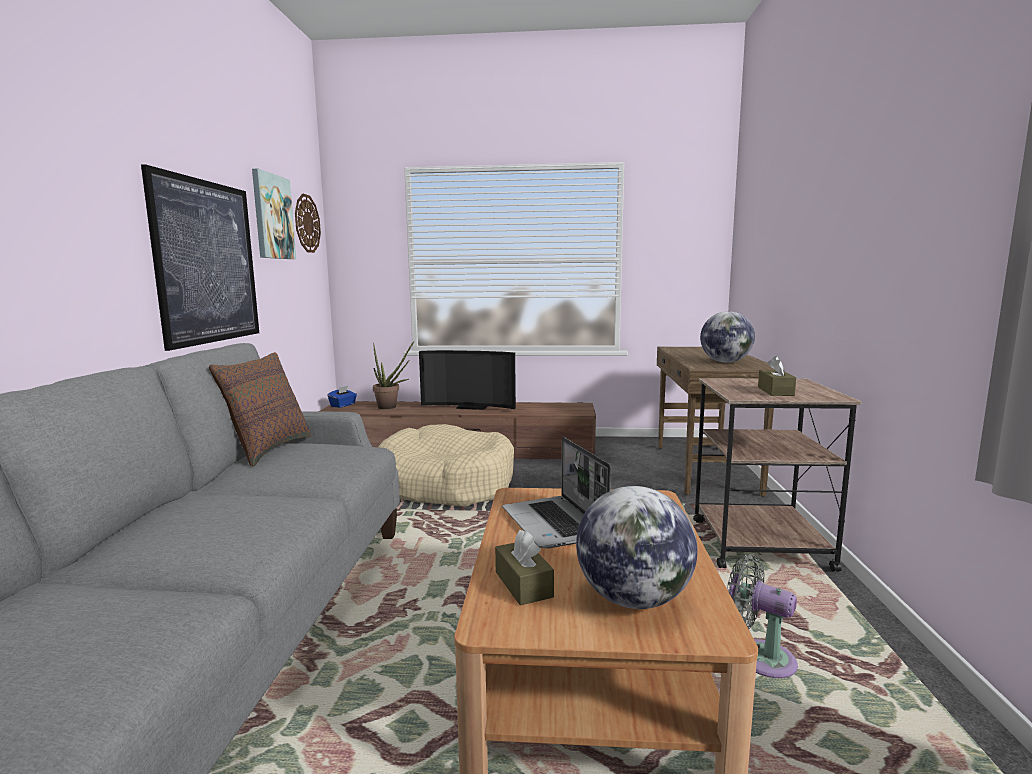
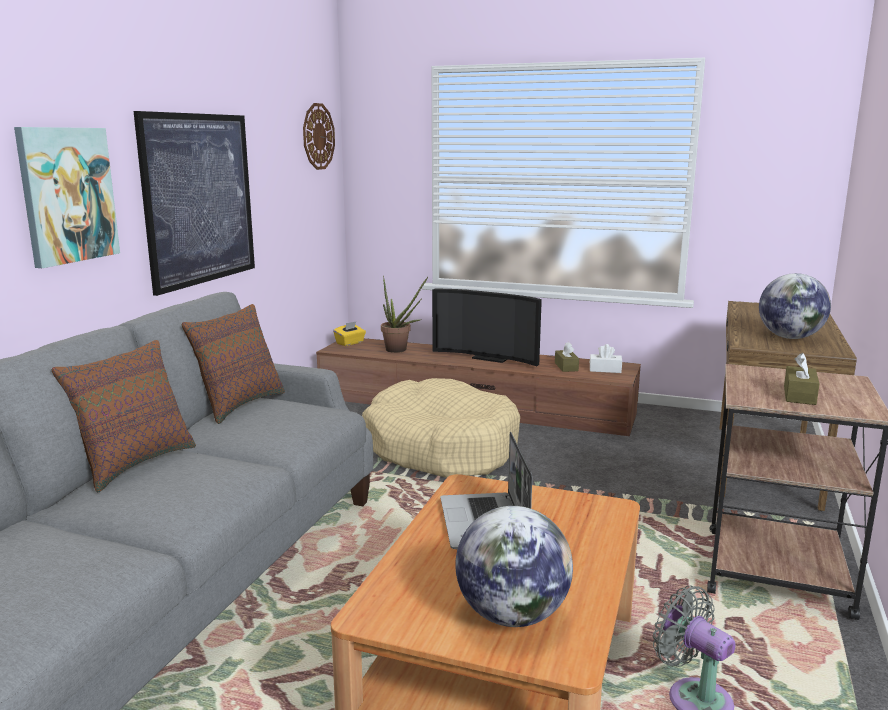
camera: 15 degrees right, 5 degrees up
picture [252,169,296,259] -> picture moved to [14,127,120,268]
blue tissue box [328,386,357,408] -> yellow tissue box [333,322,366,346]
brown tissue box [495,530,554,605] -> brown tissue box moved to [555,342,579,372]
none -> brown pillow [52,340,196,492]
none -> white tissue box [590,344,622,373]

